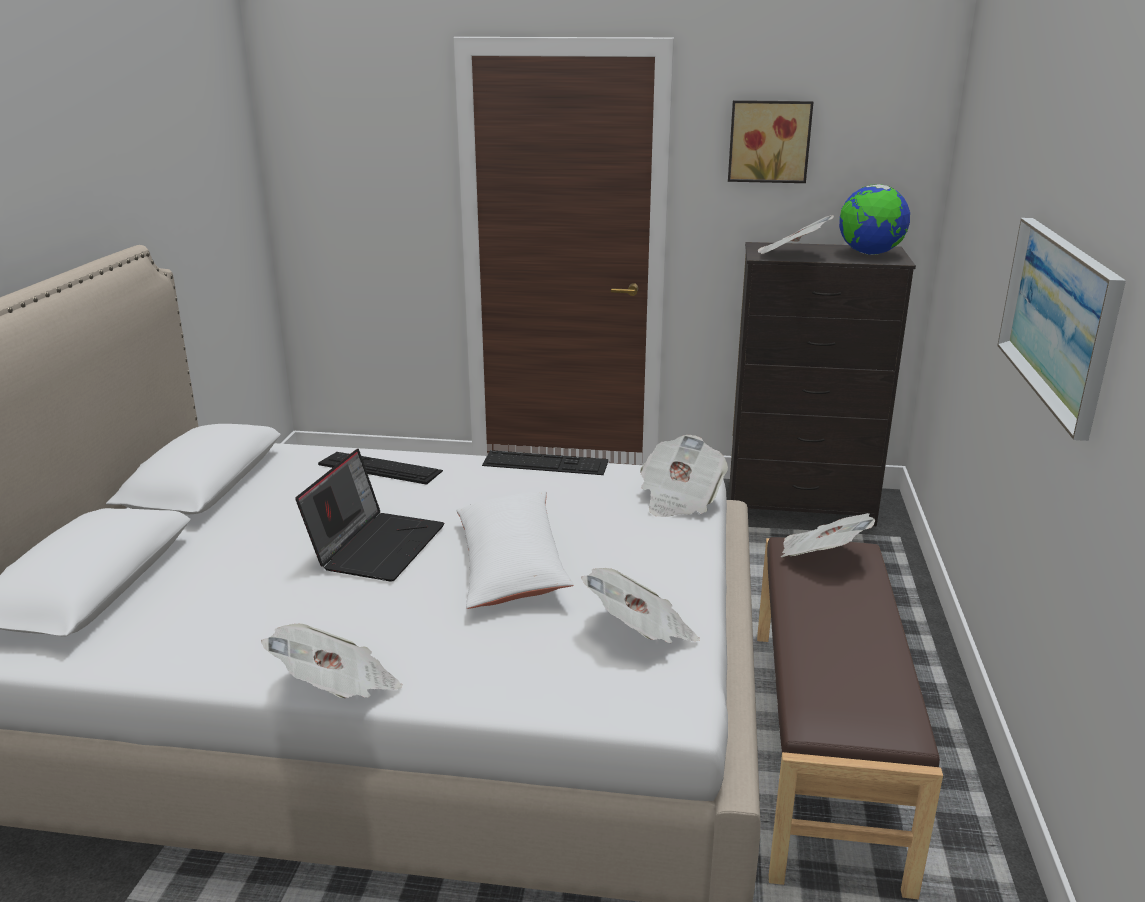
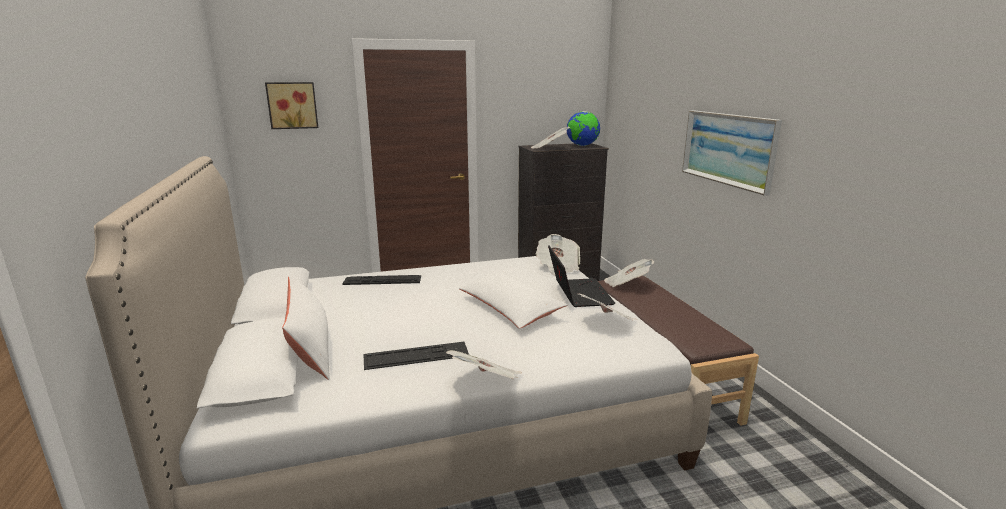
camera: 25 degrees left, 5 degrees down
laptop [295,449,444,581] -> laptop moved to [548,245,615,307]
keyboard [482,450,608,475] -> keyboard moved to [363,342,469,370]
picture [728,100,813,183] -> picture moved to [265,82,318,129]
none -> white pillow [282,276,330,380]

